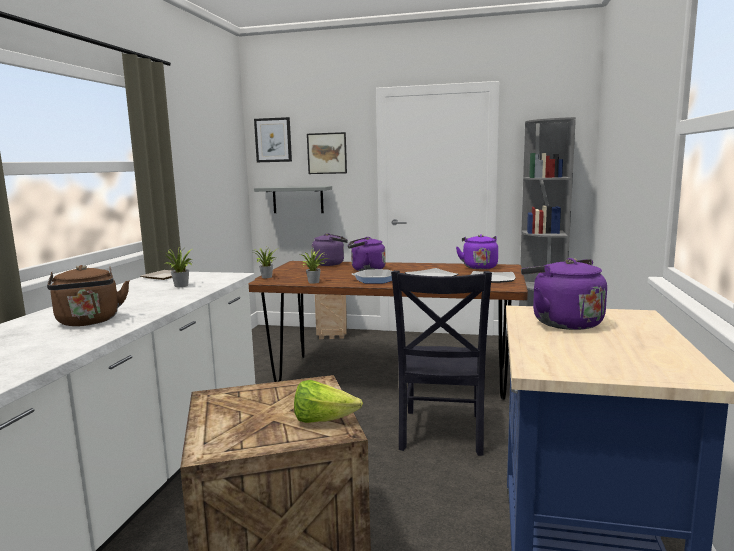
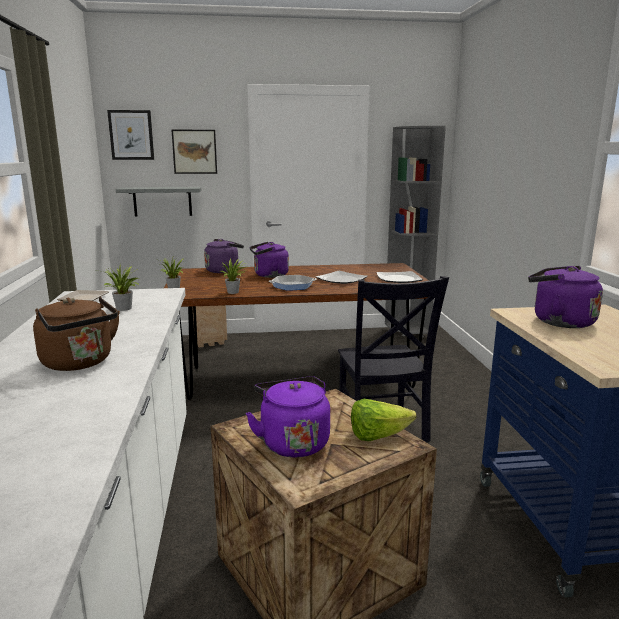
camera: 20 degrees left, 5 degrees up
purple kettle [456,234,498,269] -> purple kettle moved to [246,376,330,458]

